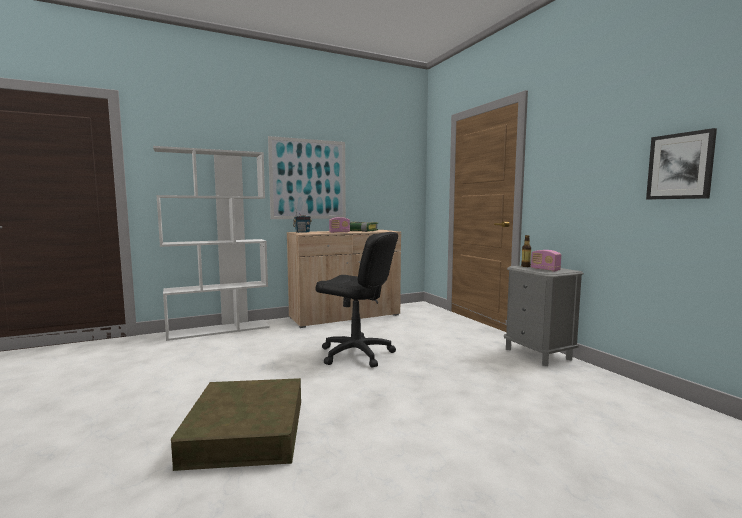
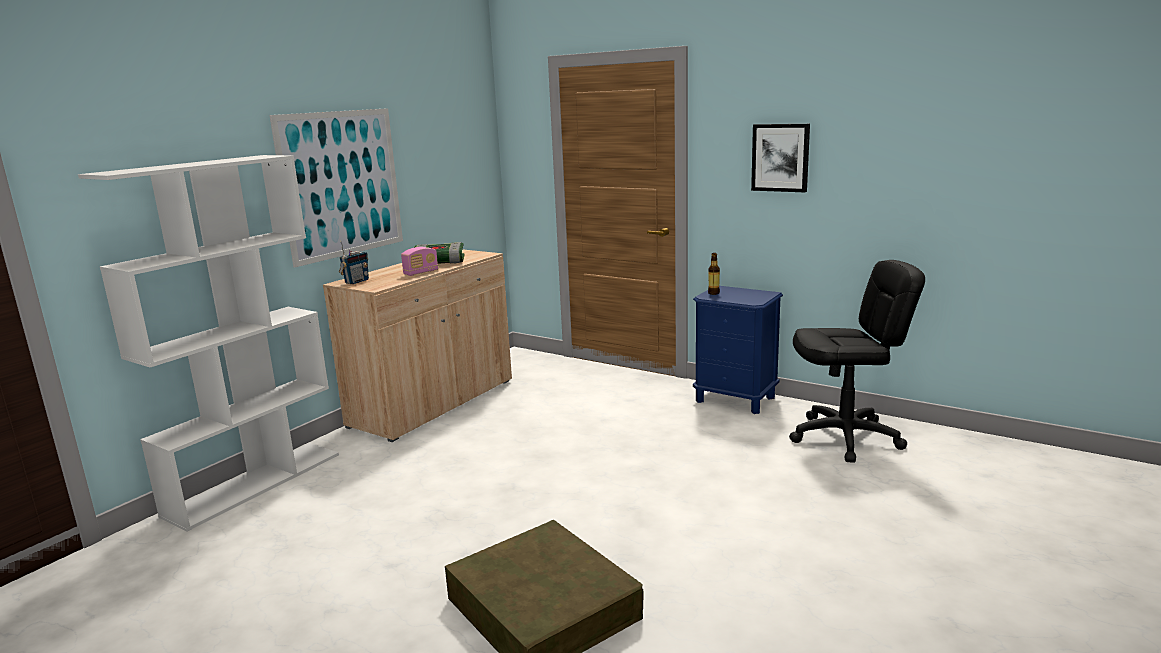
camera: 30 degrees left, 10 degrees up
black office chair [316,232,398,367] -> black office chair moved to [789,260,925,463]
grey nightstand [504,266,584,366] -> blue nightstand [693,286,783,414]
radio [531,250,561,271] -> none
picture [646,128,717,200] -> picture moved to [751,124,810,192]

